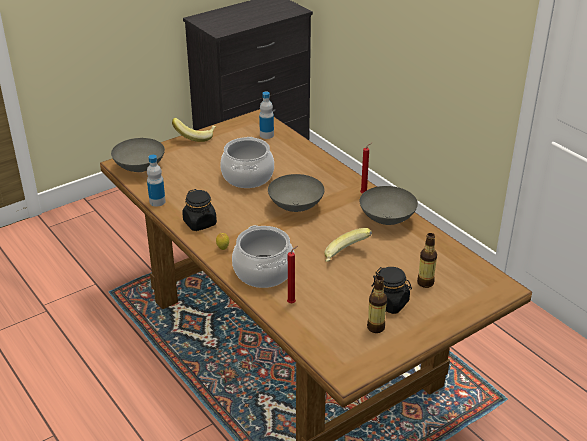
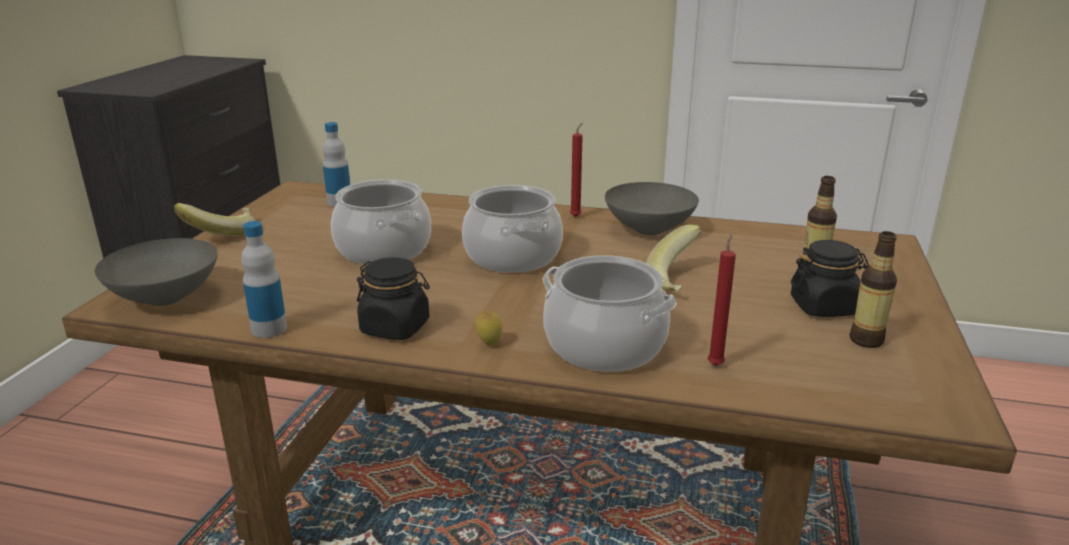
camera: 40 degrees left, 10 degrees down
grey bowl [268,174,325,212] -> cooking pot [462,185,563,273]

